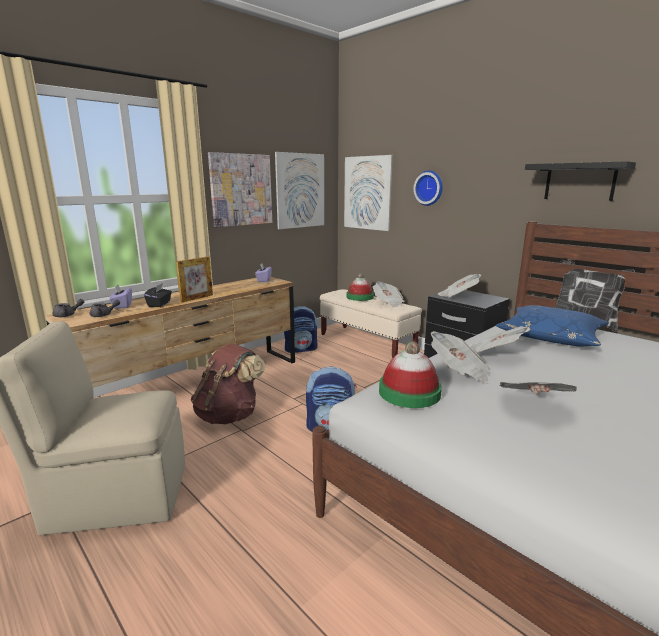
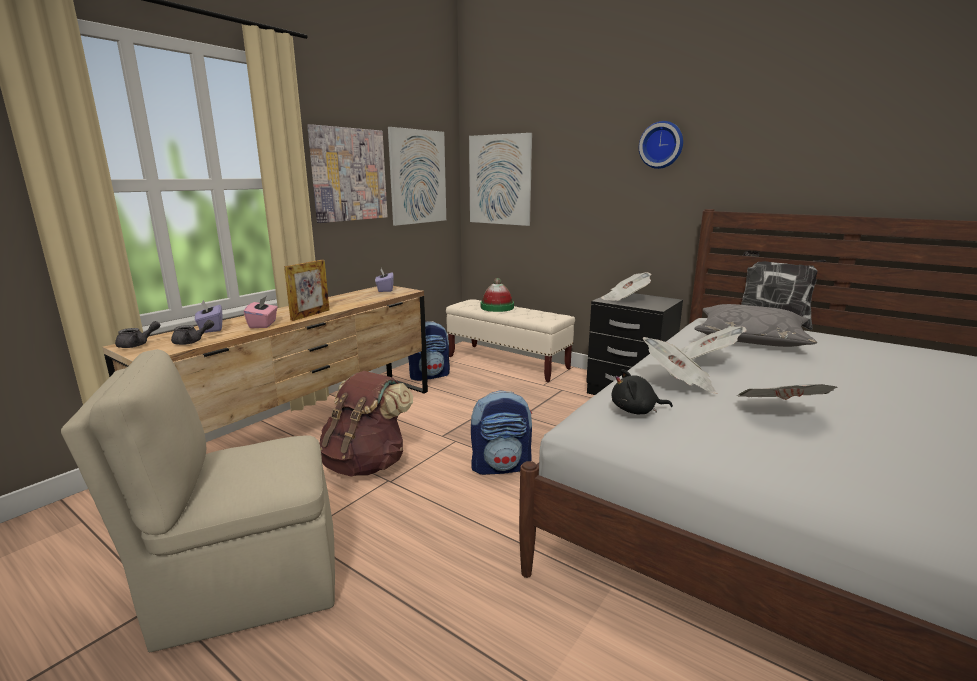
camera: 10 degrees left, 0 degrees up
black tissue box [144,283,172,307] -> pink tissue box [244,297,278,328]
newspaper [372,282,405,307] -> none
hat [379,341,442,408] -> black plush toy [612,369,673,414]
wall clock [413,171,443,206] -> wall clock moved to [639,121,683,169]
blue pillow [496,305,609,346] -> grey pillow [694,304,817,347]
black shelf [525,161,636,201] -> none

